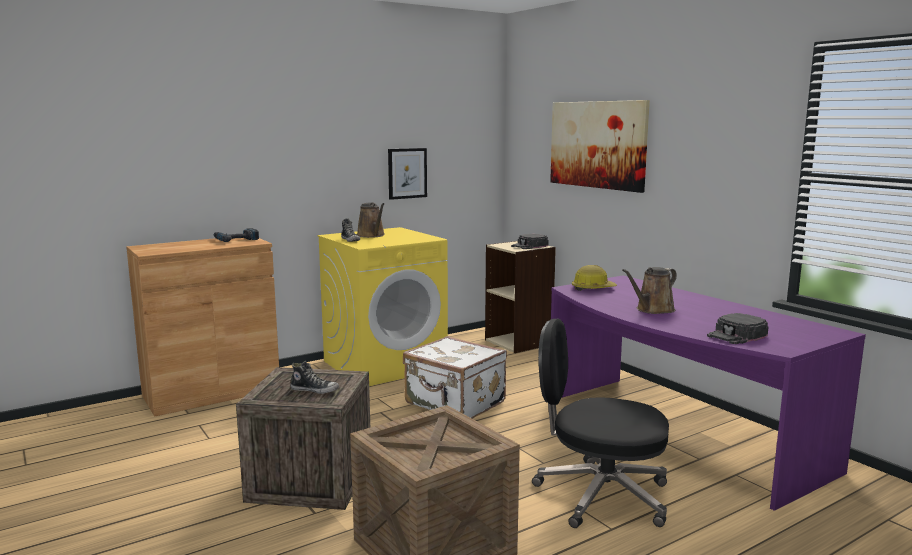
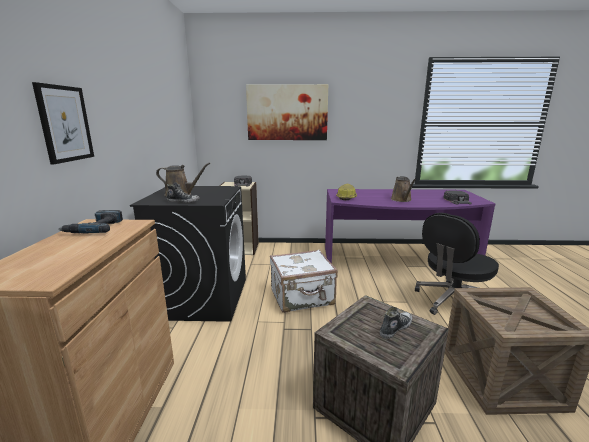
camera: 55 degrees left, 5 degrees up
yellow washing machine [317,227,448,386] -> black washing machine [130,186,246,322]
picture [388,148,427,200] -> picture moved to [32,82,94,164]

